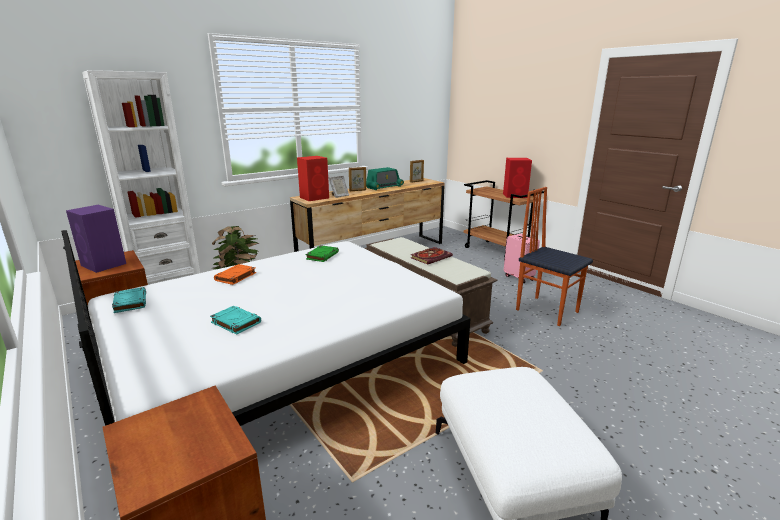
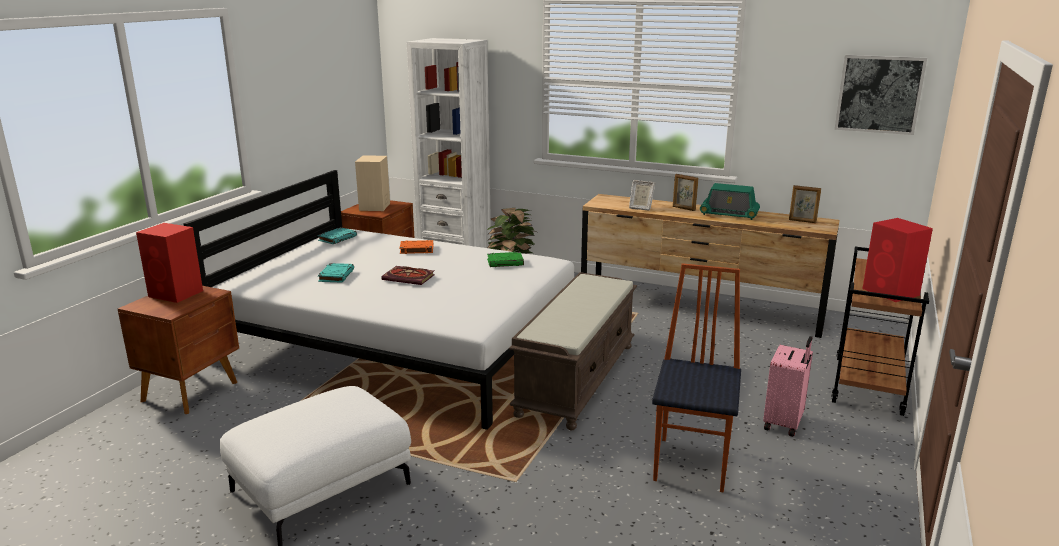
camera: 60 degrees right, 0 degrees up
purple speaker [66,205,126,273] -> beige speaker [355,155,390,211]
red speaker [297,156,329,201] -> red speaker moved to [136,223,203,303]
book [410,247,453,264] -> book moved to [381,266,435,285]
none -> picture [835,55,927,135]

